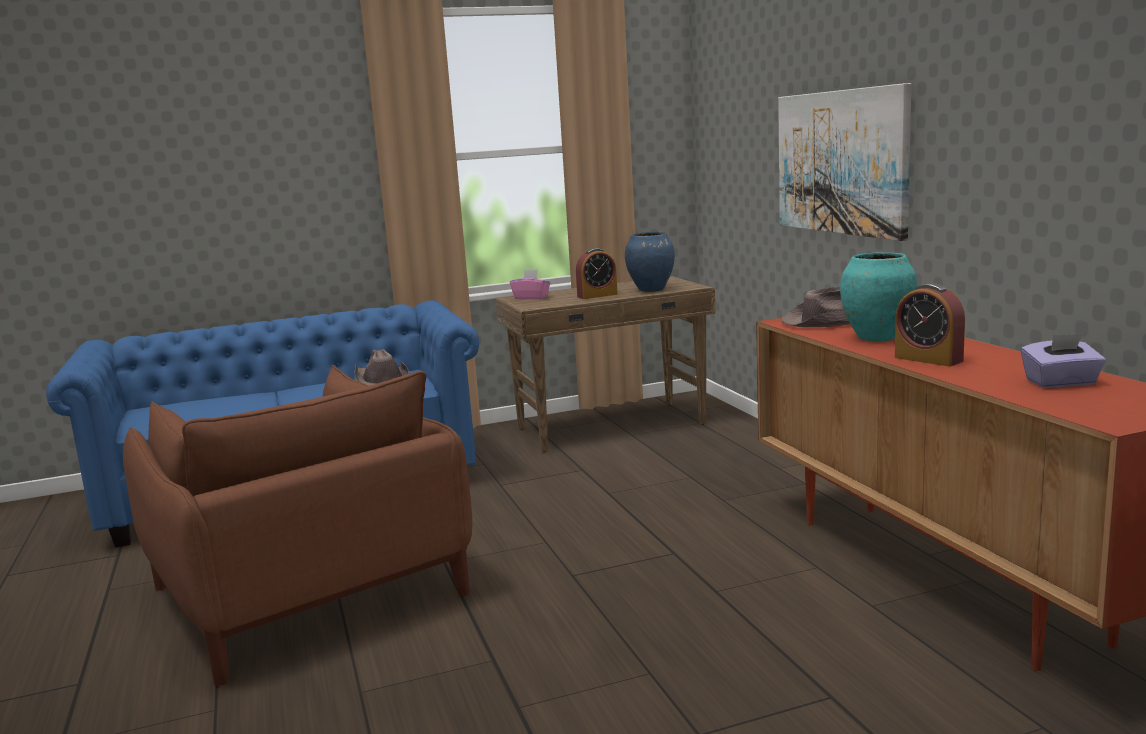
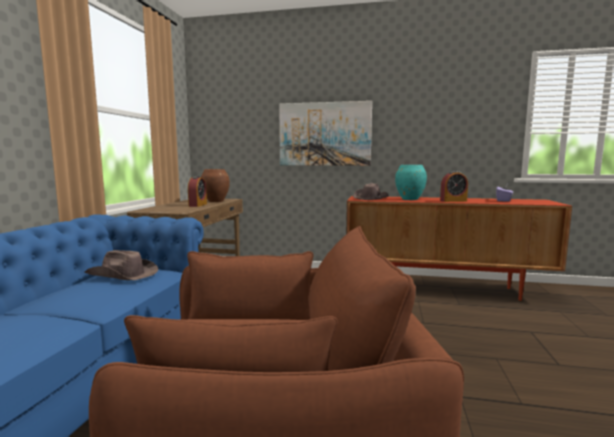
camera: 60 degrees left, 5 degrees down
pink tissue box [510,270,550,300] -> none
blue vase [625,232,675,292] -> brown vase [201,169,230,202]

